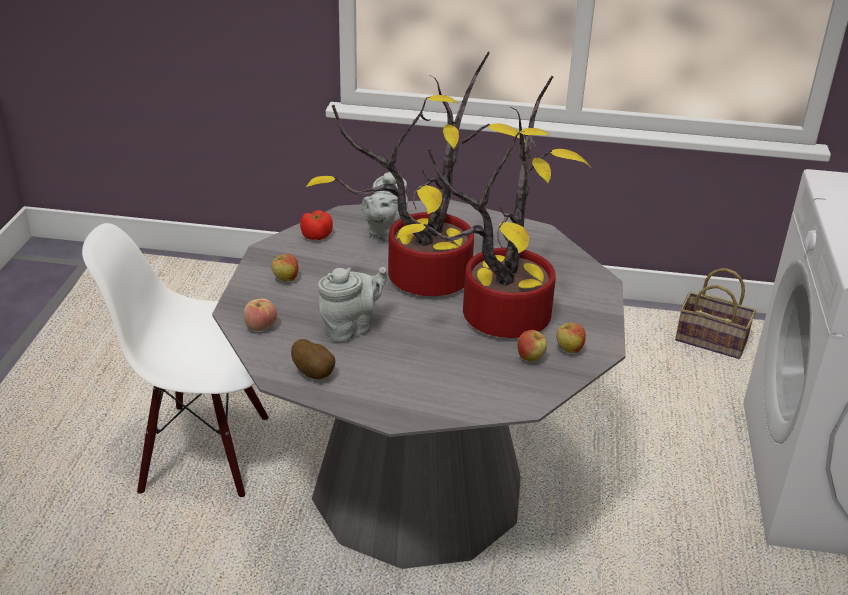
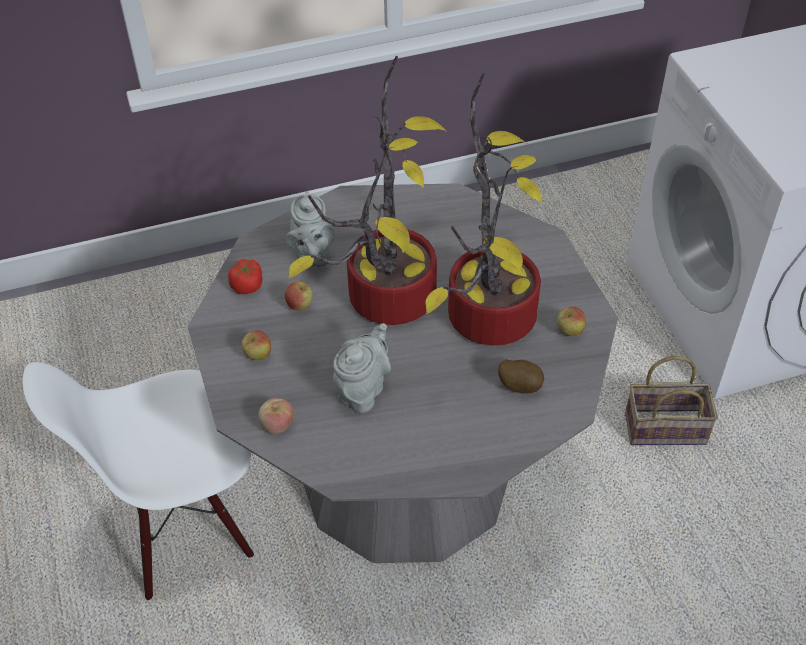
camera: 25 degrees left, 15 degrees up
potato [291,339,335,379] -> potato moved to [498,359,544,394]
apple [518,330,547,362] -> apple moved to [285,281,313,310]
basket [675,268,756,359] -> basket moved to [625,356,718,445]

